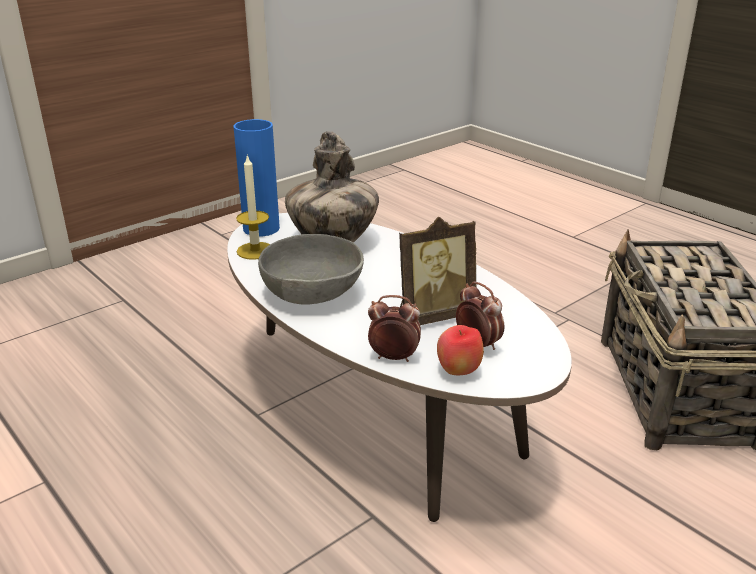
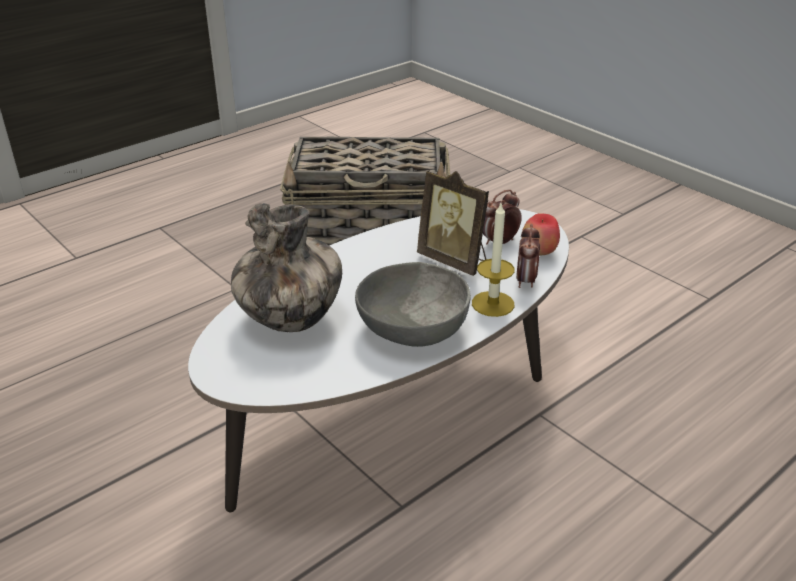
camera: 90 degrees left, 5 degrees up
blue vase [234,119,280,237] -> none
candle [236,154,270,260] -> candle moved to [472,203,515,317]
picture frame [399,217,477,325] -> picture frame turned 150 degrees clockwise [417,170,489,276]

